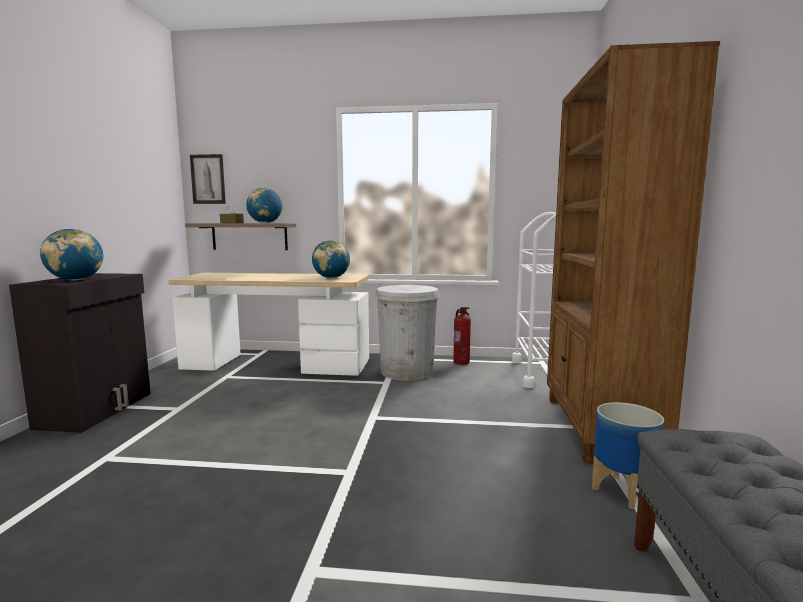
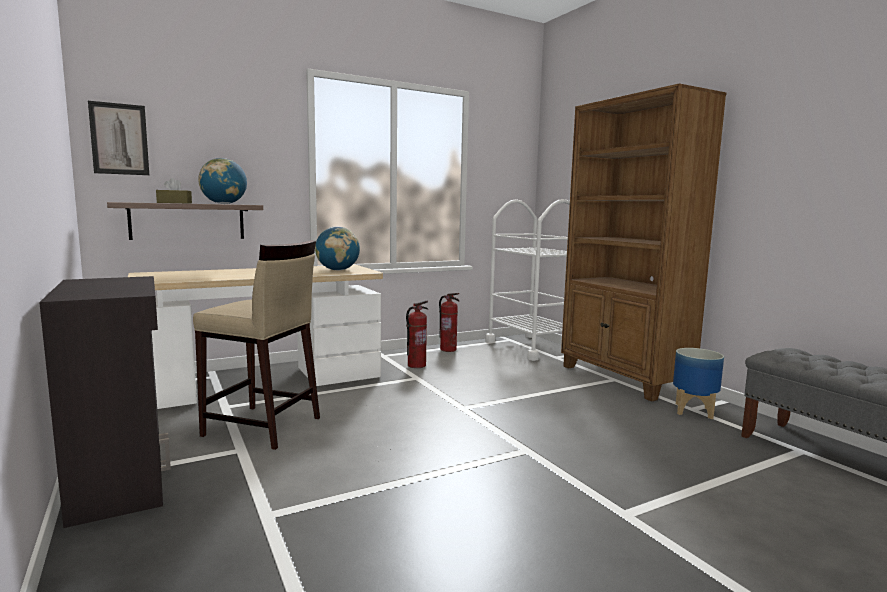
camera: 35 degrees left, 0 degrees up
globe [40,229,103,280] -> none
white trash can [375,285,440,381] -> fire extinguisher [406,300,428,368]
none -> beige stool [193,240,320,450]

